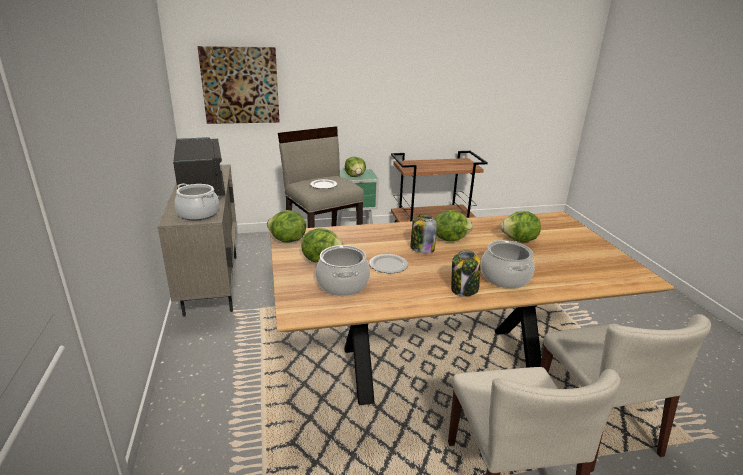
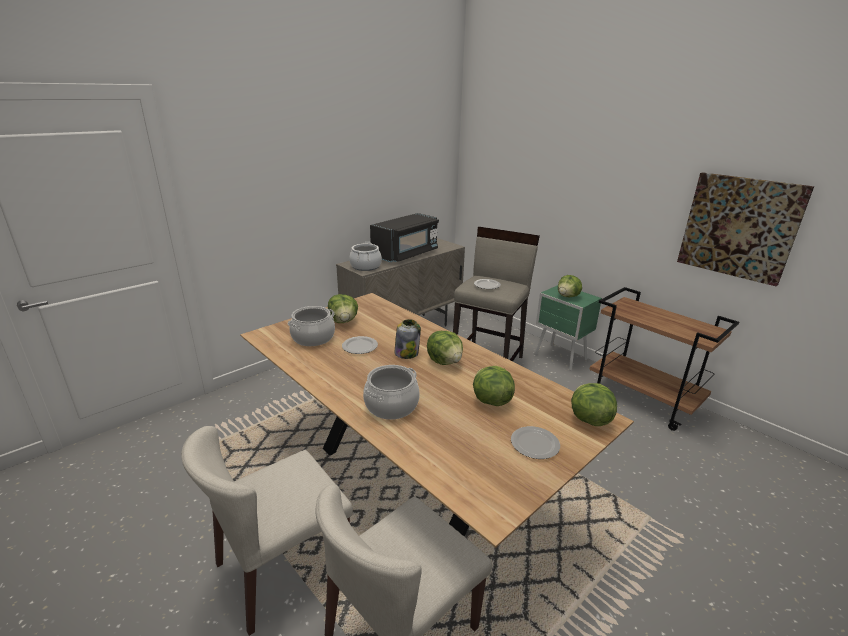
camera: 60 degrees right, 0 degrees up
picture [198,46,280,124] -> picture moved to [677,172,814,287]
lettuce [267,210,306,243] -> lettuce moved to [571,383,617,426]
jar [451,250,481,297] -> none
none -> plate [511,426,560,459]

